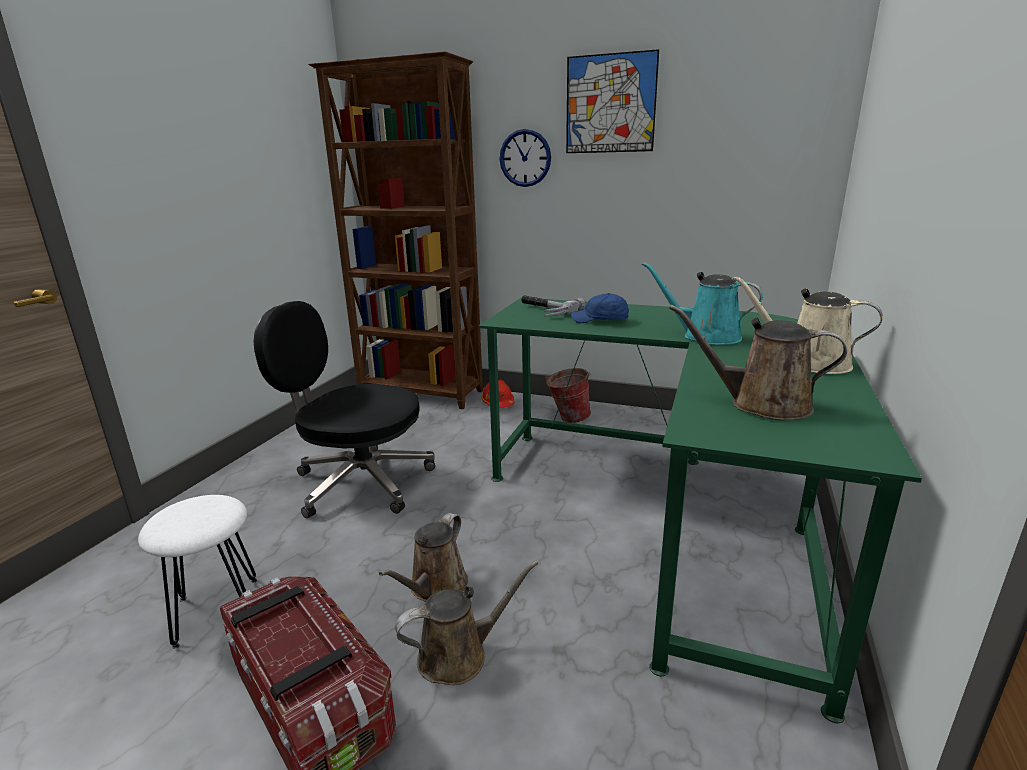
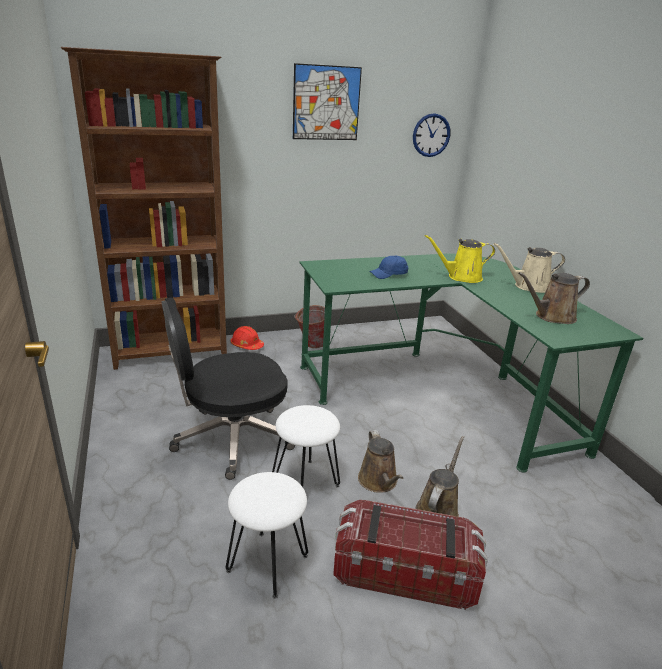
camera: 40 degrees left, 5 degrees up
wall clock [500,129,551,187] -> wall clock moved to [413,113,450,157]
hammer [521,295,586,317] -> none
turquoise watering can [642,262,763,345] -> yellow watering can [425,235,495,283]
none -> white stool [272,405,340,488]

